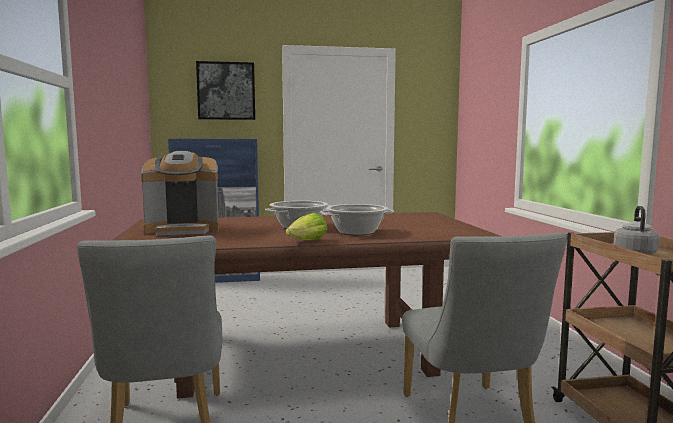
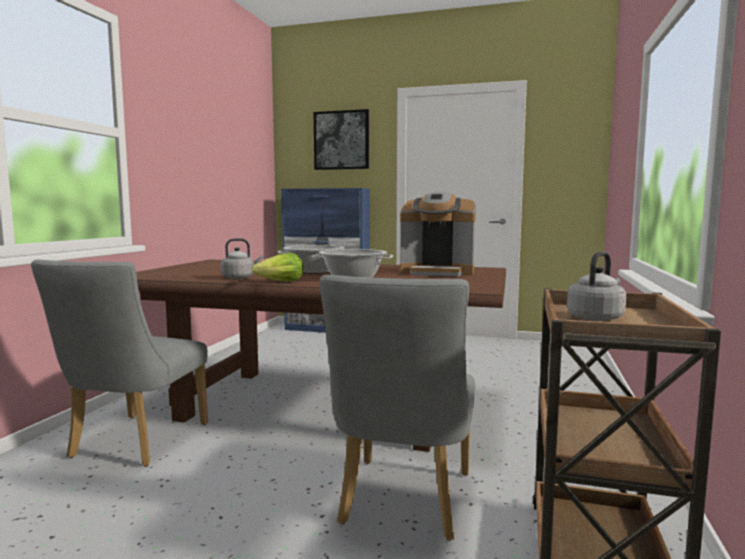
camera: 25 degrees right, 0 degrees up
coffee machine [141,151,219,236] -> coffee machine moved to [400,192,476,276]
none -> grey kettle [221,238,263,279]

